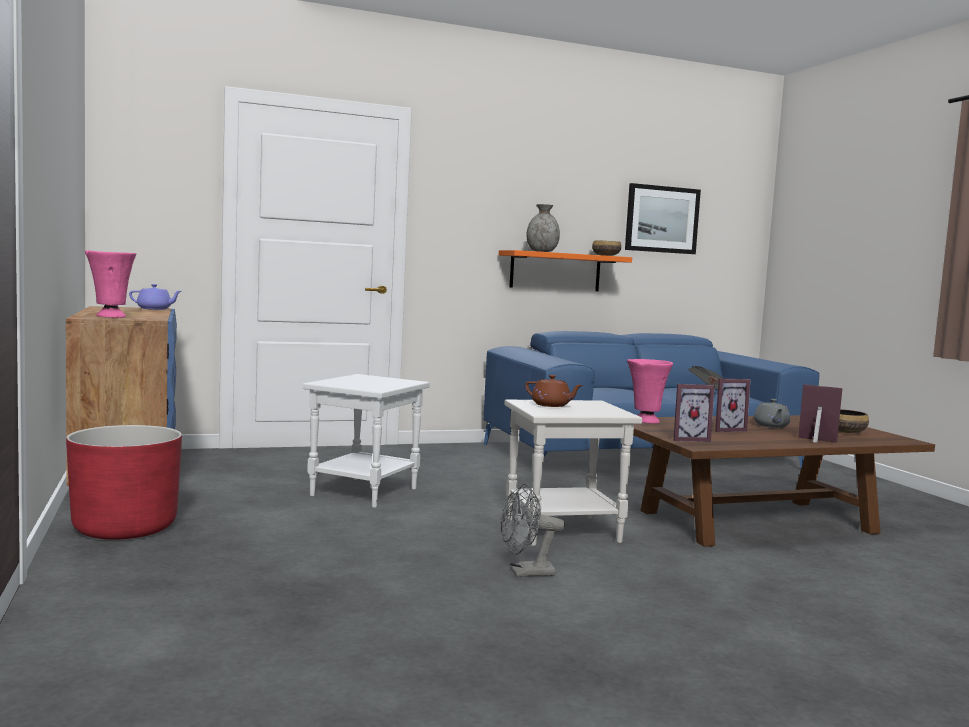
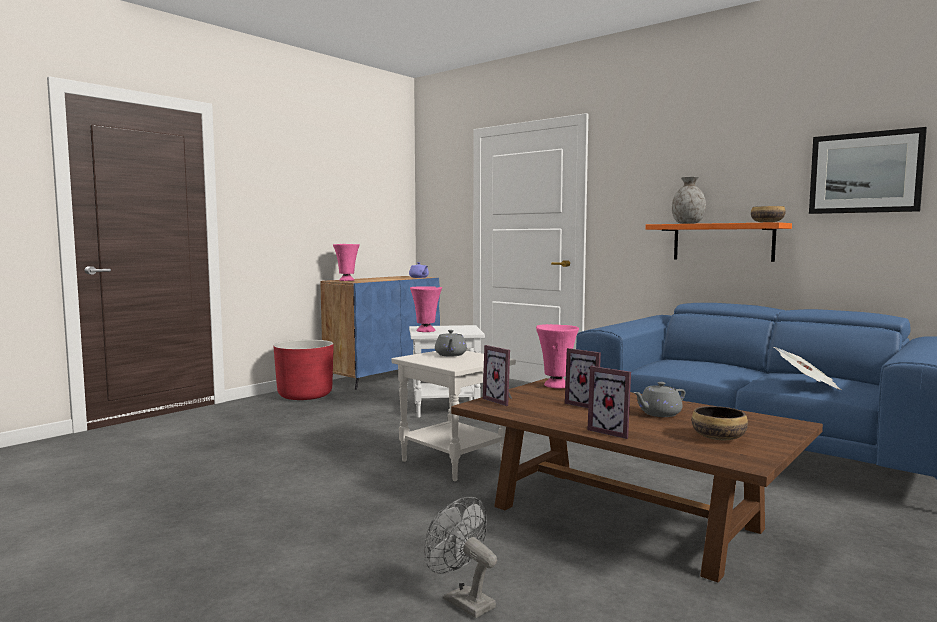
camera: 60 degrees right, 0 degrees up
grey fan [501,483,565,577] -> grey fan moved to [424,497,497,618]
brown teapot [525,375,583,407] -> grey teapot [435,330,467,357]
picture frame [798,384,843,443] -> picture frame turned 135 degrees clockwise [587,366,631,439]
none -> pink vase [410,286,442,332]

